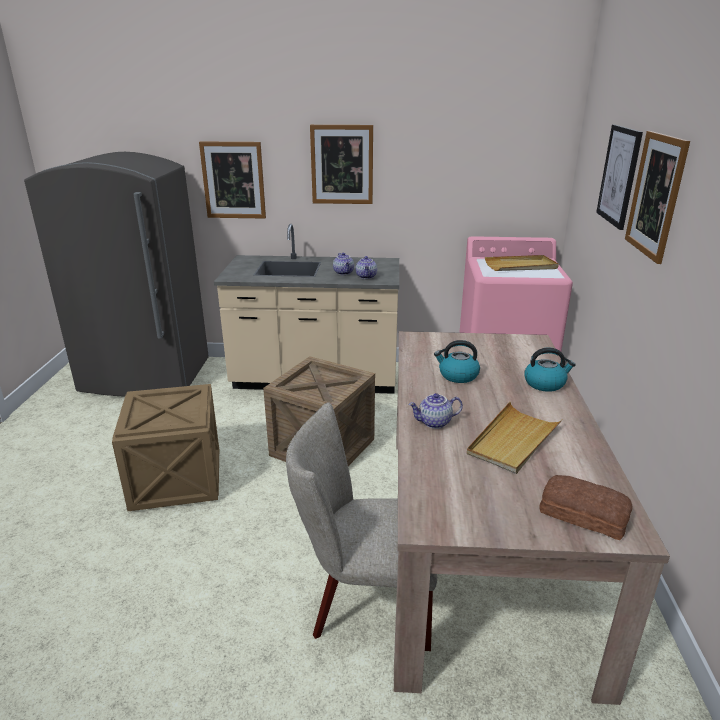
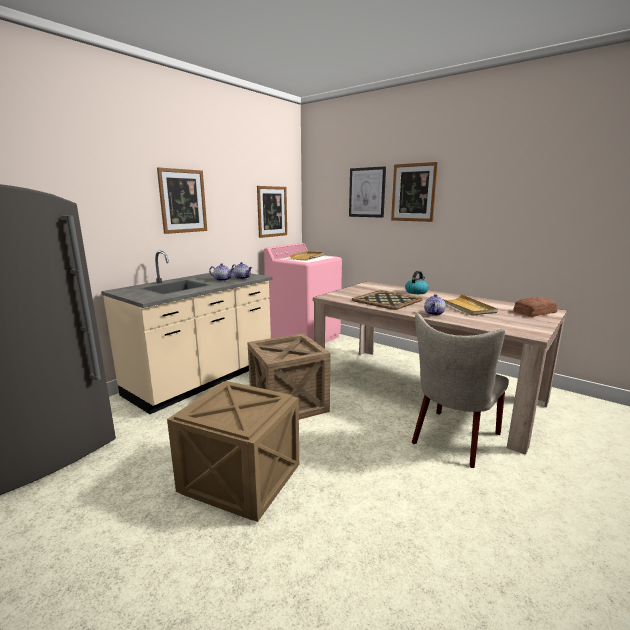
camera: 55 degrees left, 10 degrees down
picture [199,141,266,219] -> picture moved to [257,186,287,238]
kettle [434,340,480,383] -> tray [352,290,423,310]

